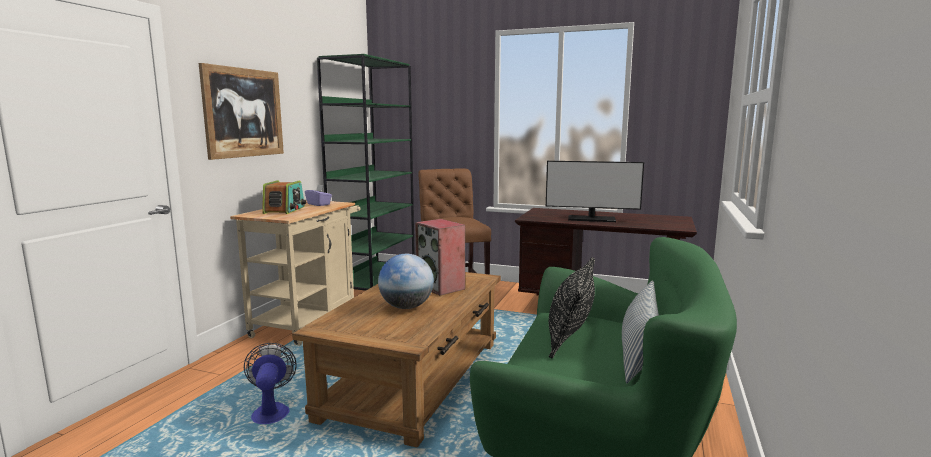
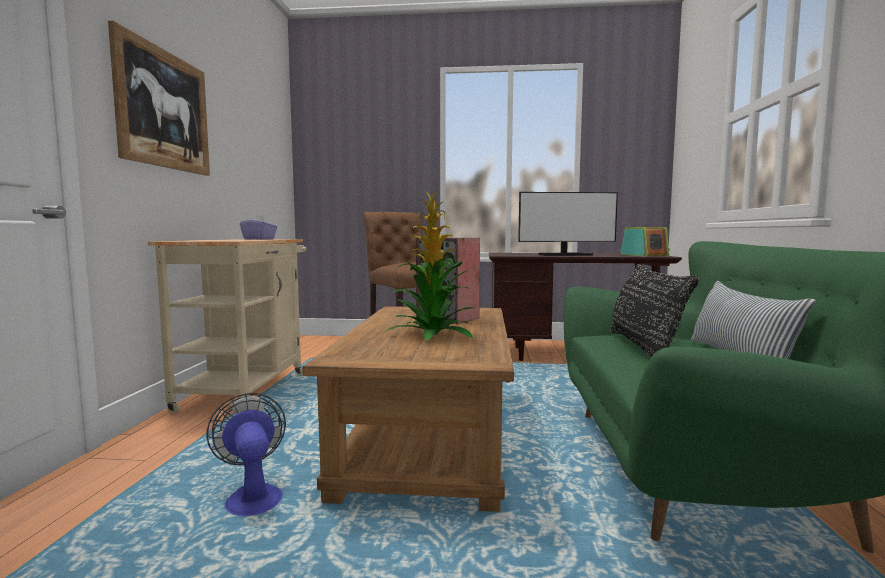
camera: 15 degrees left, 5 degrees down
radio [262,180,306,214] -> radio moved to [621,227,670,257]
green bookcase [317,54,415,291] -> none
globe [378,254,434,309] -> potted plant [384,190,474,340]

